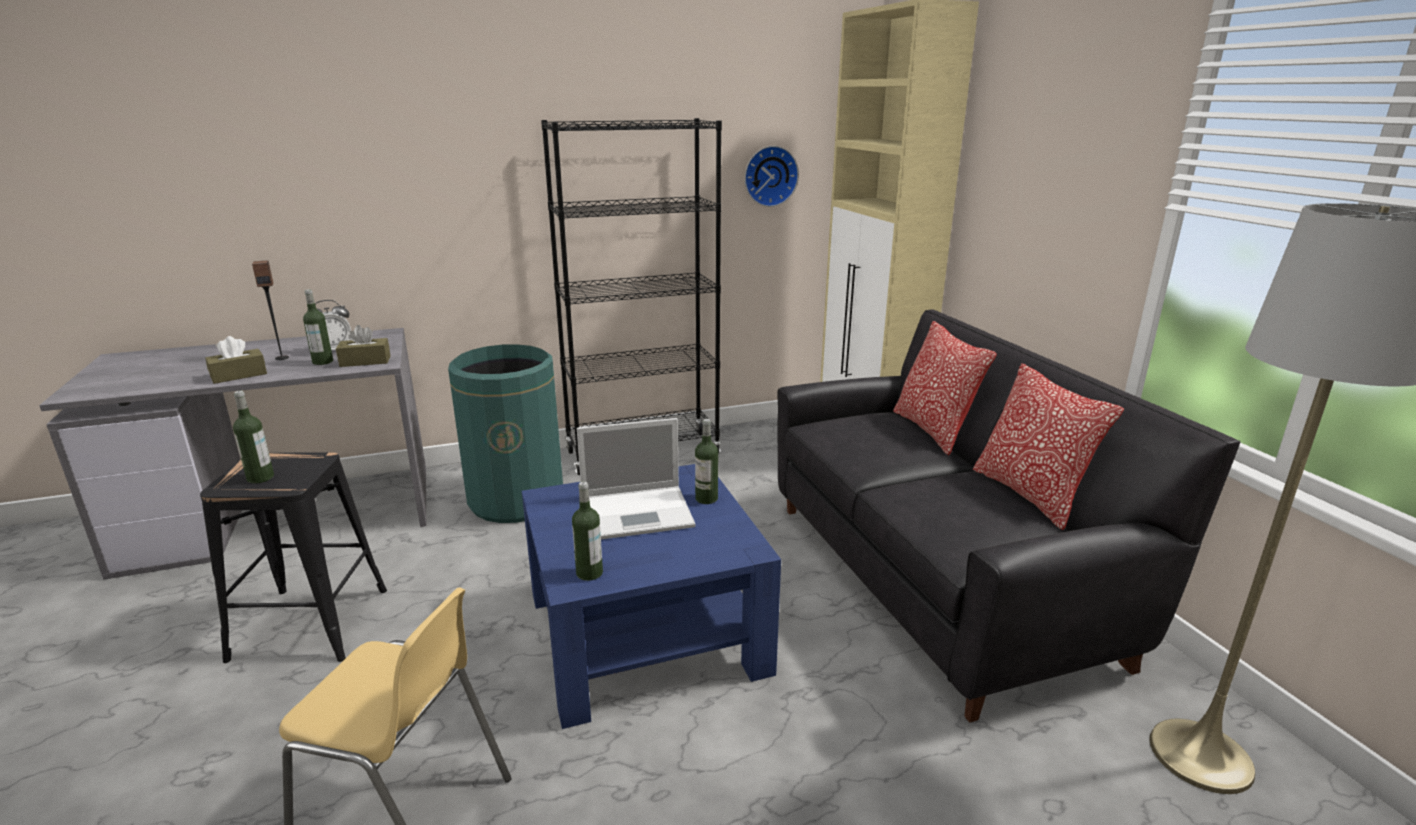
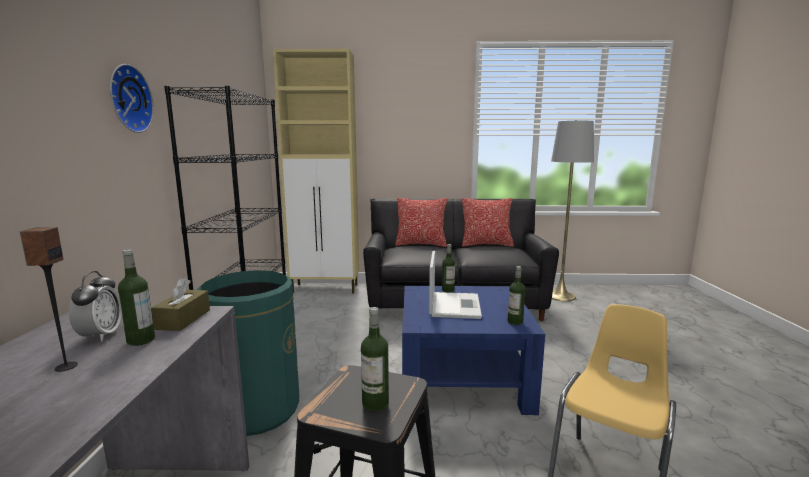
camera: 70 degrees left, 10 degrees down
brown tissue box [205,336,267,384] -> none
wall clock [744,146,799,207] -> wall clock moved to [110,64,154,133]

